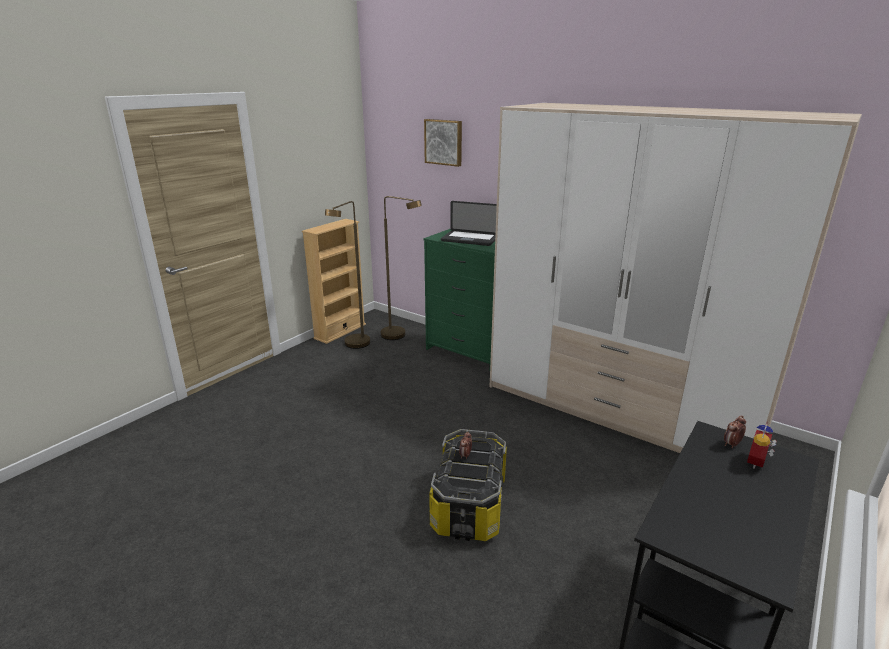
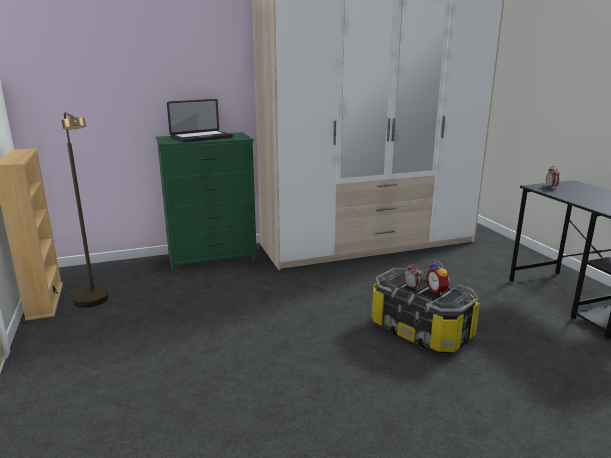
camera: 55 degrees left, 5 degrees down
brown floor lamp [381,196,422,340] -> none
picture [424,119,462,167] -> none
alarm clock [747,421,777,469] -> alarm clock moved to [426,260,450,295]

